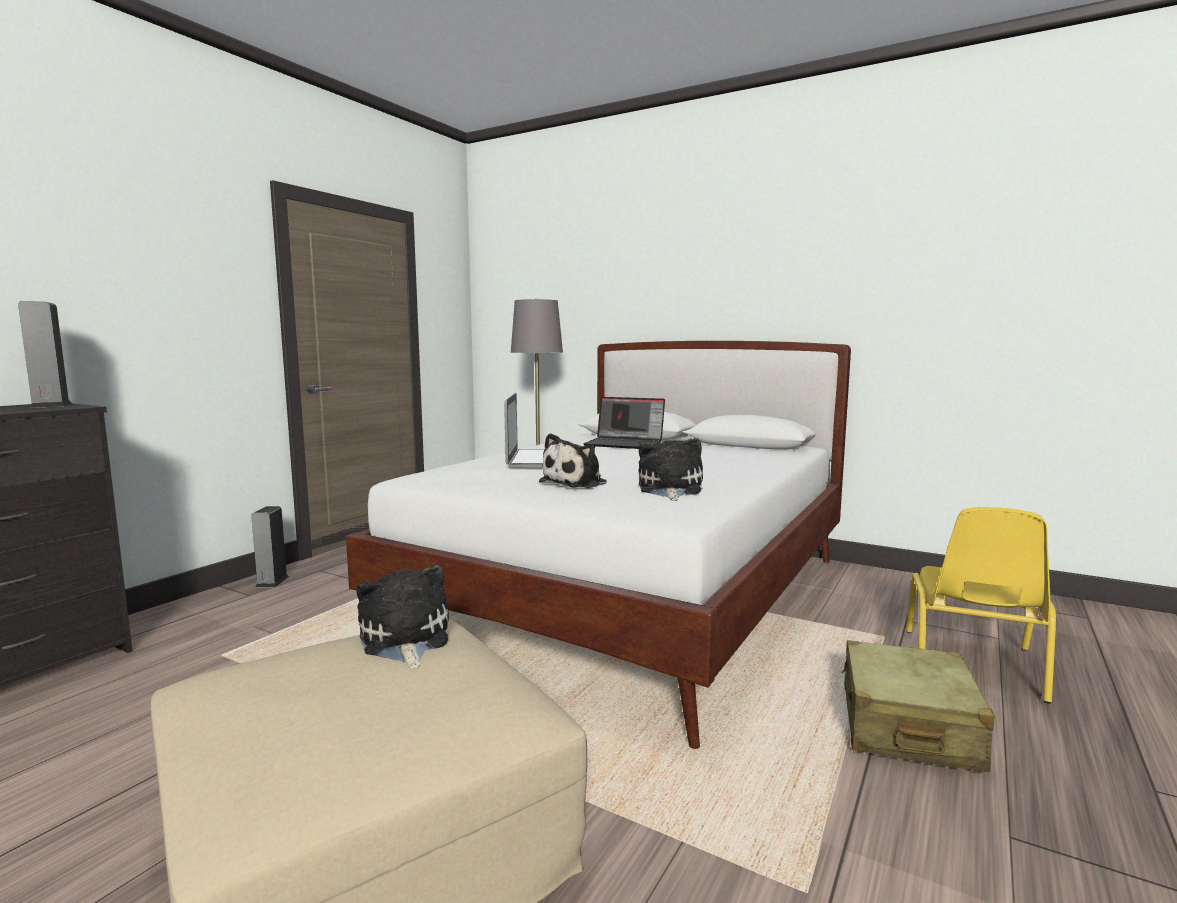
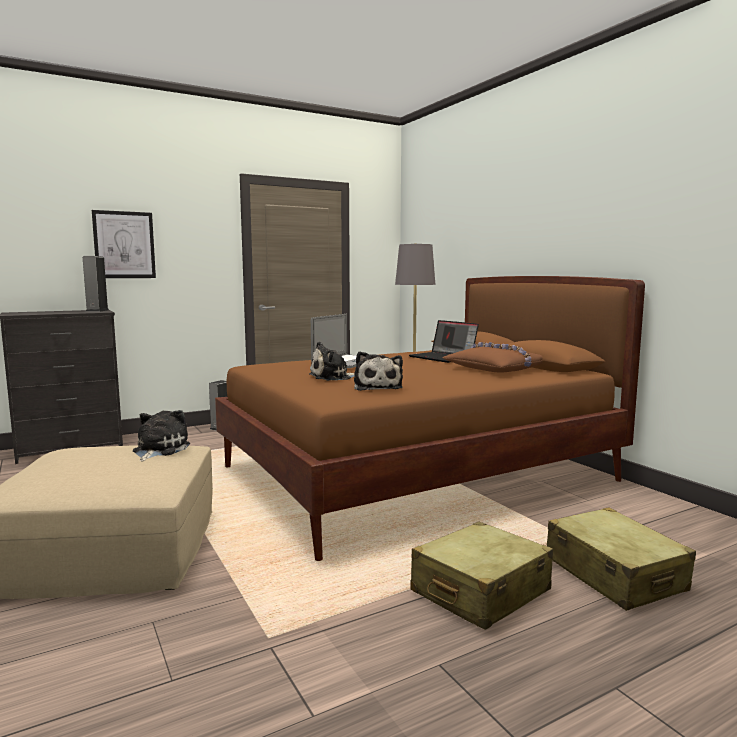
camera: 30 degrees right, 0 degrees up
white bed [346,341,851,749] -> brown bed [215,276,645,561]
plush toy [638,438,703,501] -> plush toy turned 135 degrees clockwise [354,351,403,391]
yellow chair [906,507,1056,703] -> beige suitcase [547,507,696,611]
none -> picture [92,210,156,278]
none -> brown pillow [443,342,543,373]

